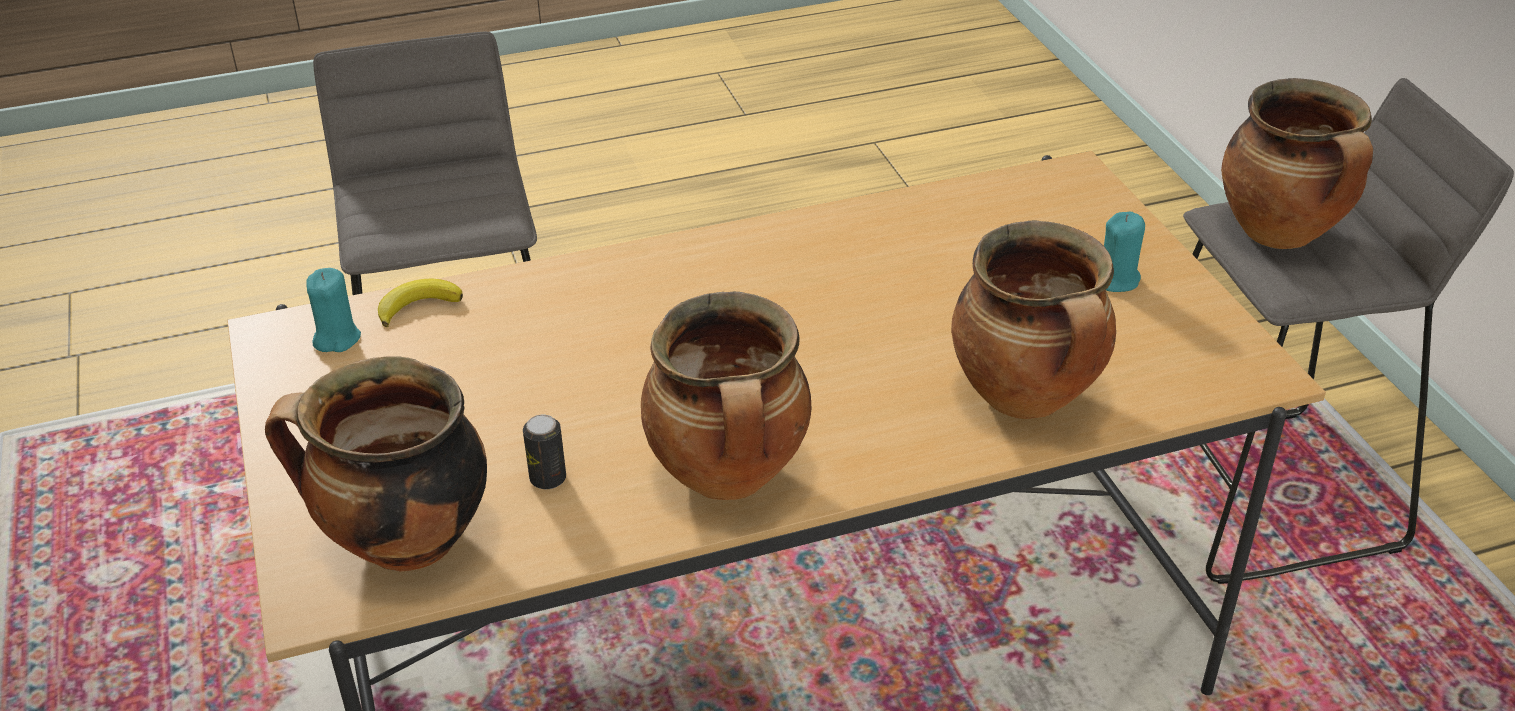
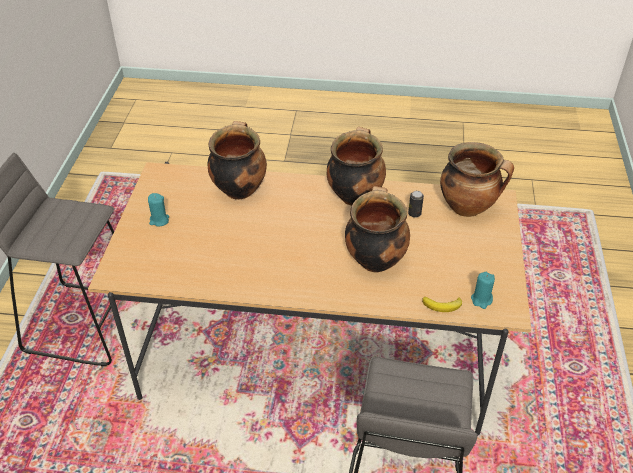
camera: 155 degrees left, 5 degrees up
cooking pot [1221,78,1373,249] -> cooking pot moved to [345,186,410,273]

